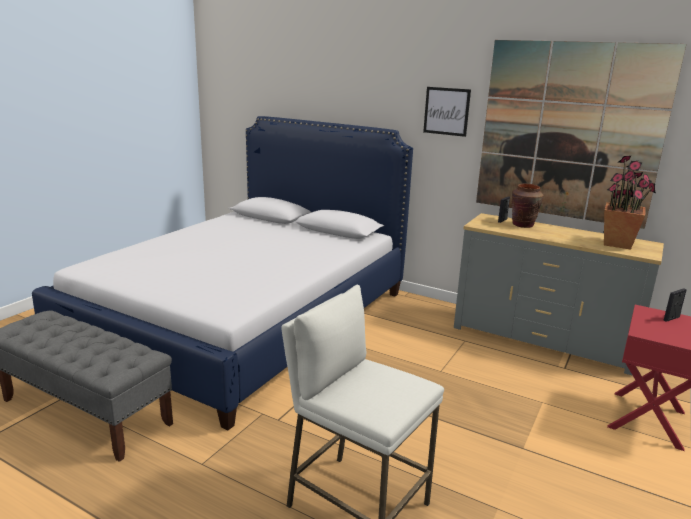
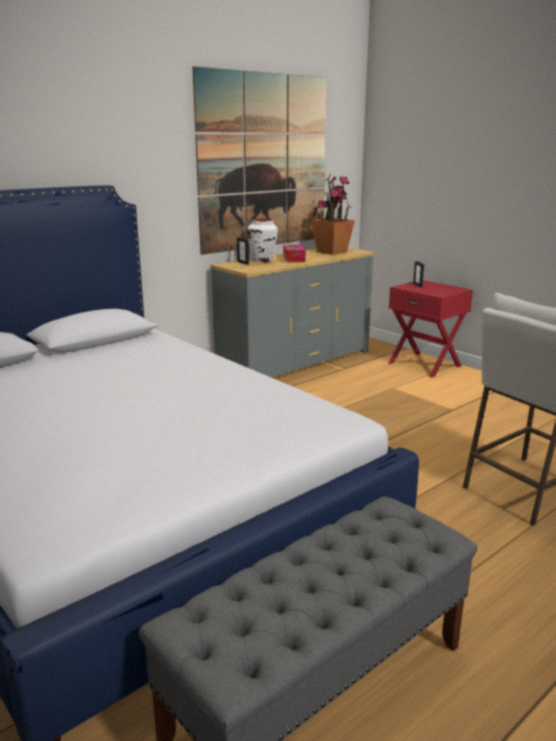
camera: 70 degrees left, 0 degrees up
picture [423,87,471,137] -> none
brown vase [512,184,544,228] -> white vase [247,219,278,263]
none -> tissue box [283,244,306,262]

